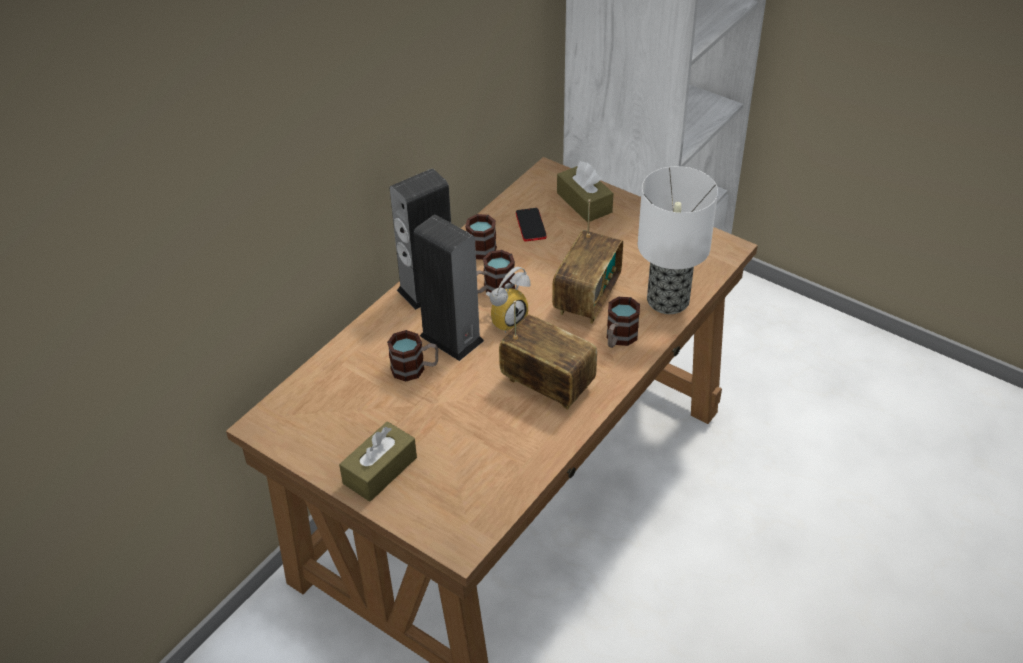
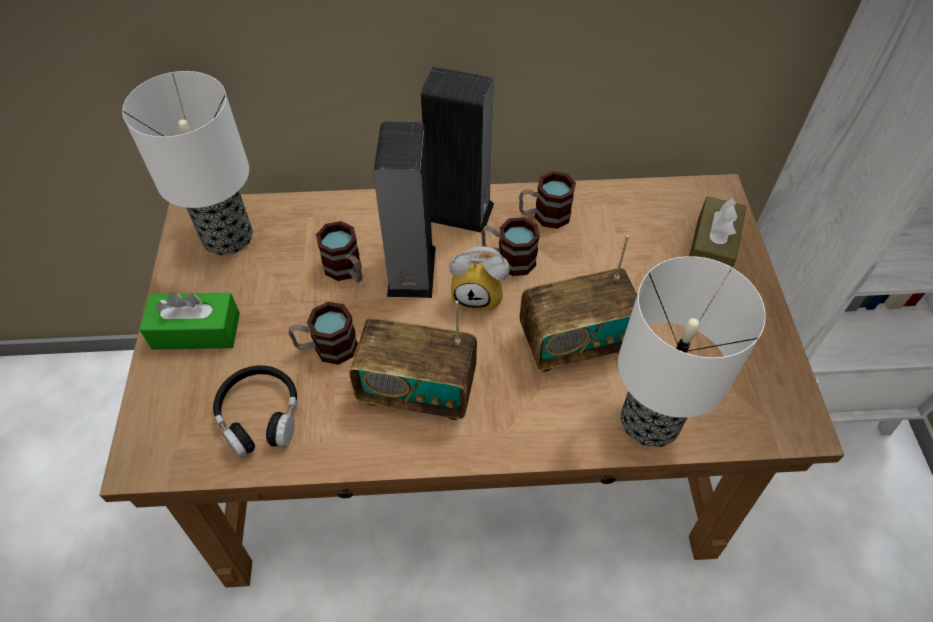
camera: 50 degrees right, 10 degrees up
brown tissue box [339,421,417,502] -> green tissue box [139,292,240,350]
radio [499,300,597,409] -> radio turned 105 degrees clockwise [349,301,477,420]
phone [516,208,547,242] -> none
mug [607,297,640,348] -> mug moved to [289,302,358,365]
none -> table lamp [122,71,253,256]
none -> black headphones [213,365,297,458]

